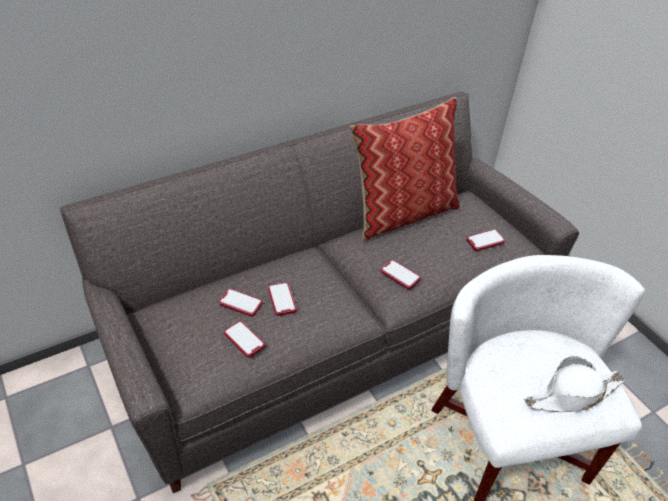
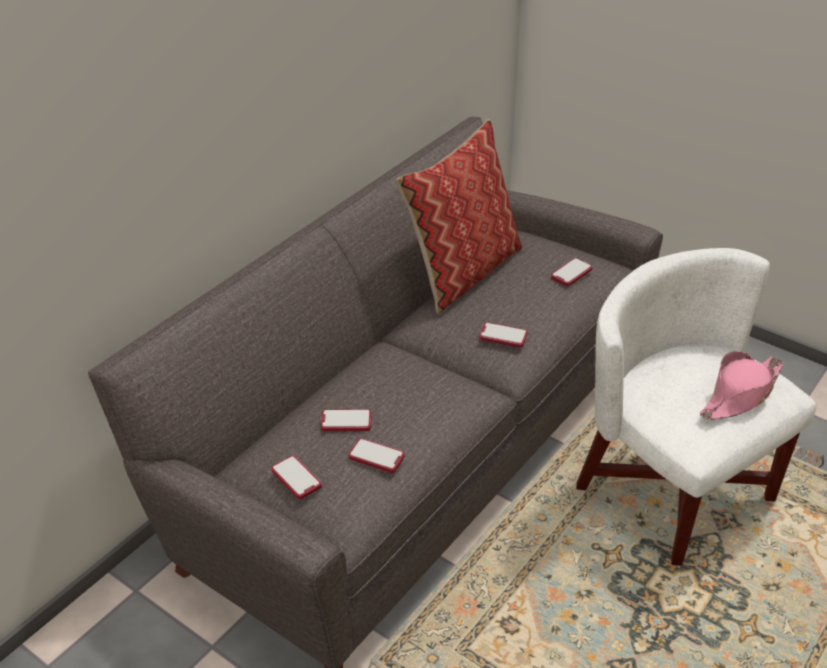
camera: 20 degrees left, 5 degrees down
phone [268,283,296,316] -> phone moved to [271,456,322,499]
white hat [524,356,625,412] -> pink hat [700,351,784,420]

